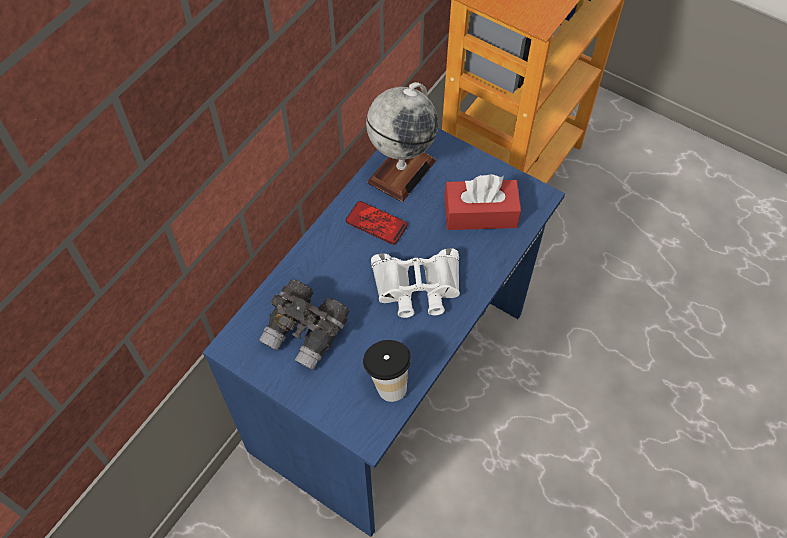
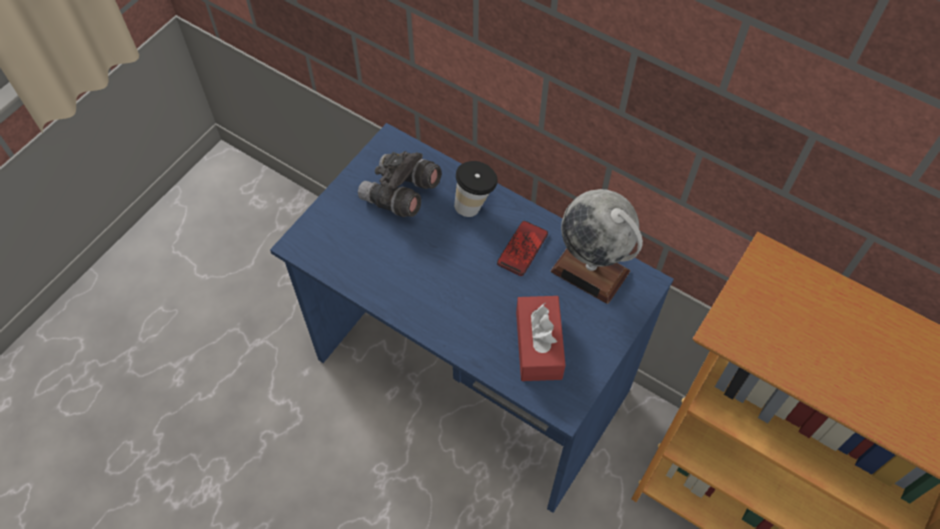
camera: 90 degrees right, 0 degrees up
cup [363,340,411,402] -> cup moved to [454,161,498,217]
white binoculars [371,248,460,318] -> none

